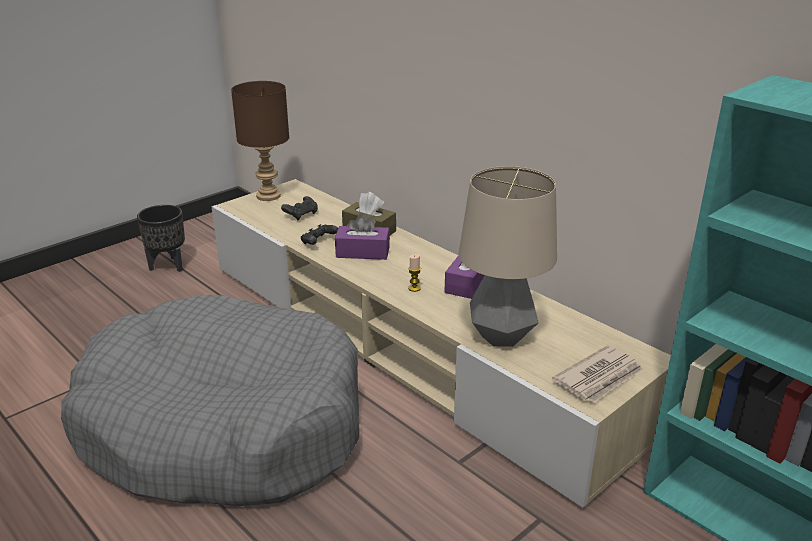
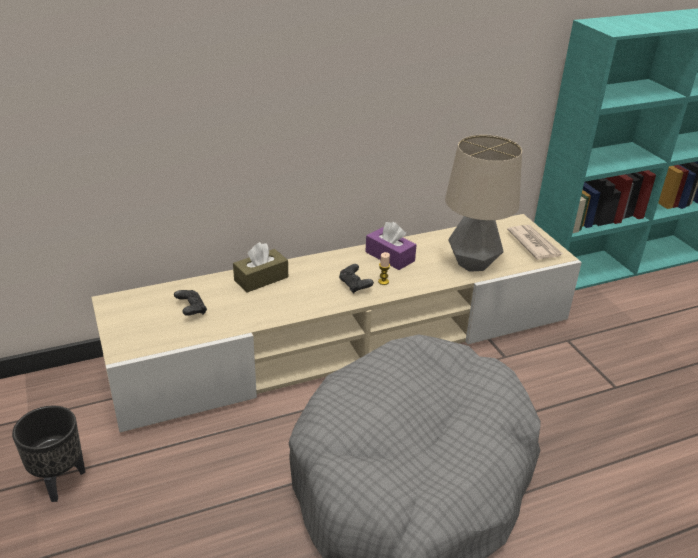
camera: 70 degrees left, 5 degrees up
brown table lamp [231,81,289,201] -> none
black game controller [301,224,338,245] -> black game controller moved to [339,264,374,293]
purple tissue box [335,214,390,260] -> none

